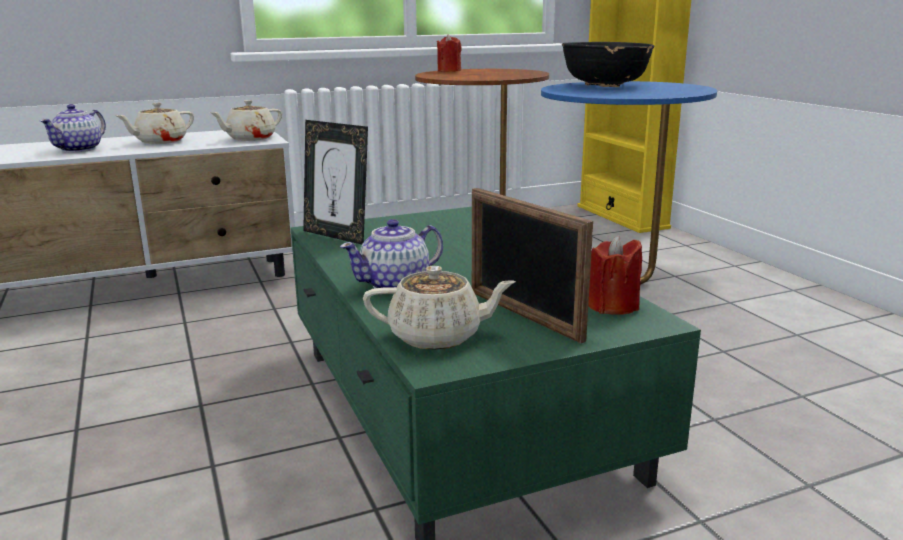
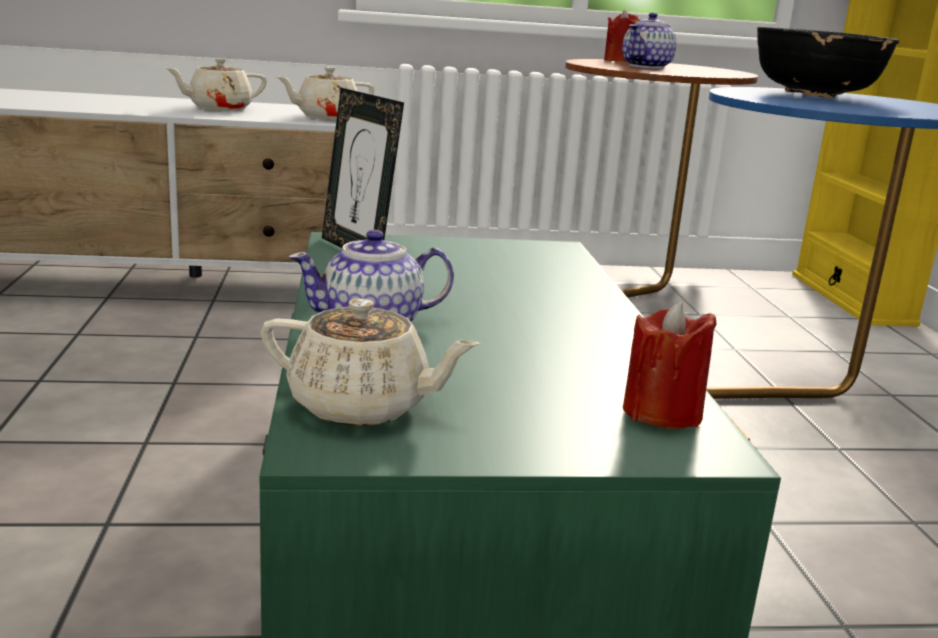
camera: 15 degrees right, 0 degrees up
teapot [40,104,106,152] -> teapot moved to [622,12,677,69]
picture frame [472,188,593,343] -> none

